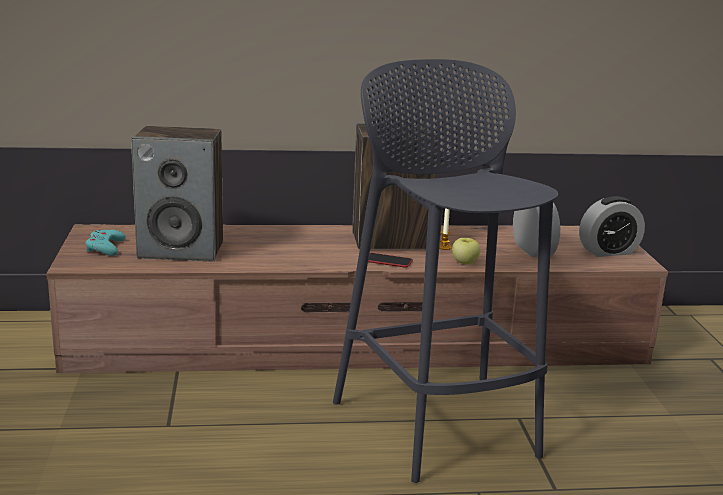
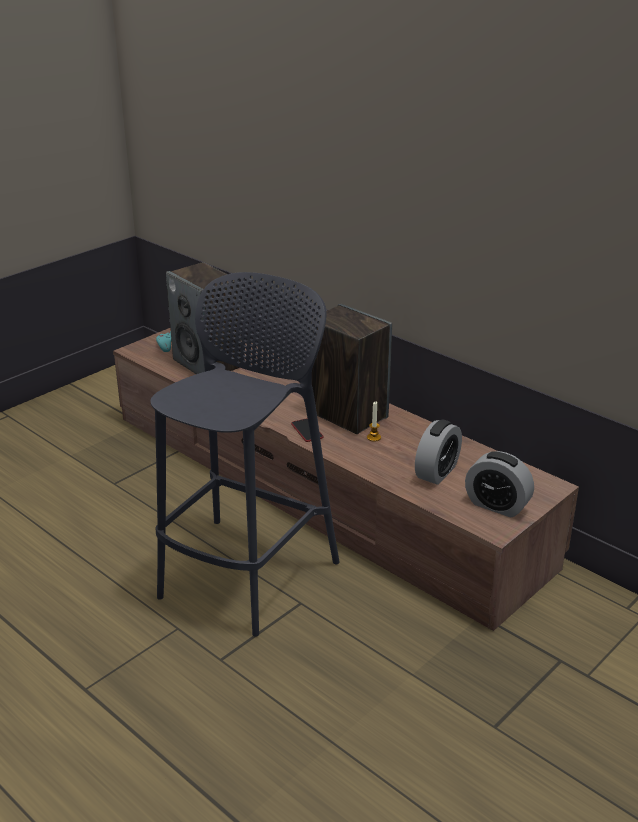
camera: 50 degrees right, 10 degrees up
apple [452,238,480,264] -> none

